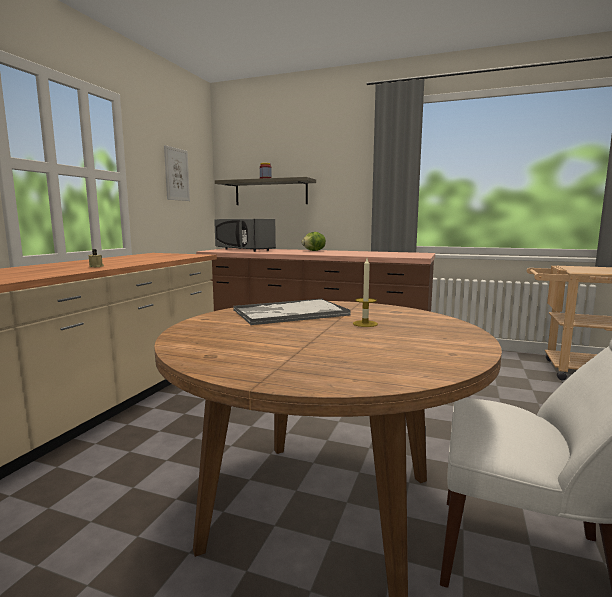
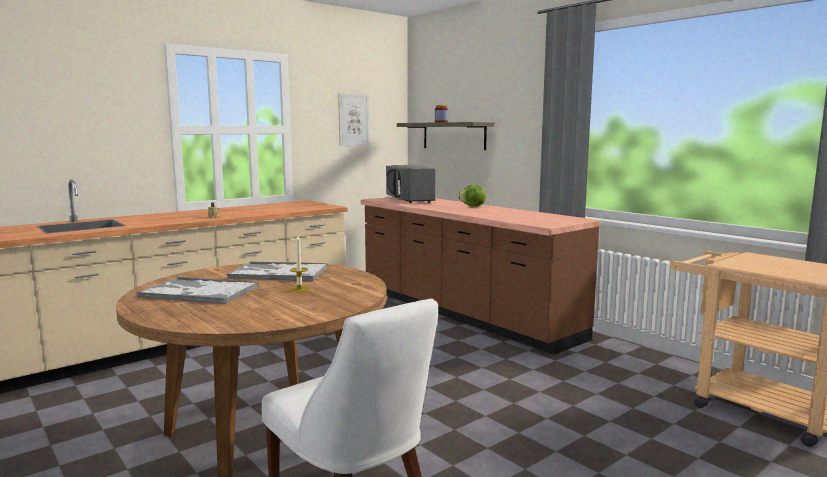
camera: 30 degrees right, 0 degrees up
none -> tray [136,277,259,304]

